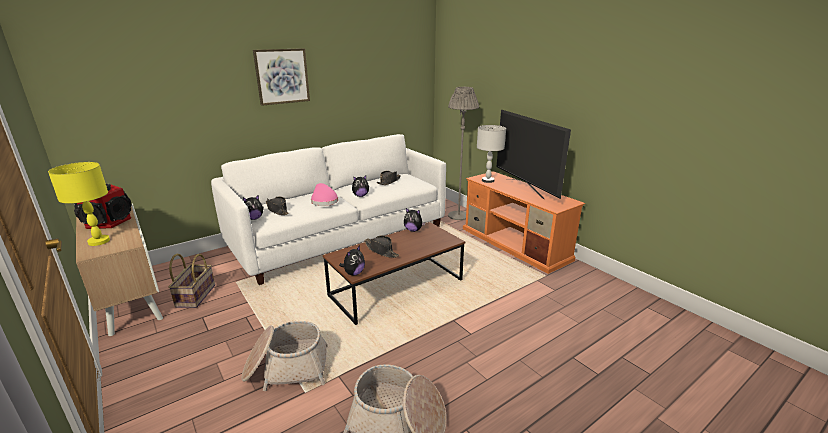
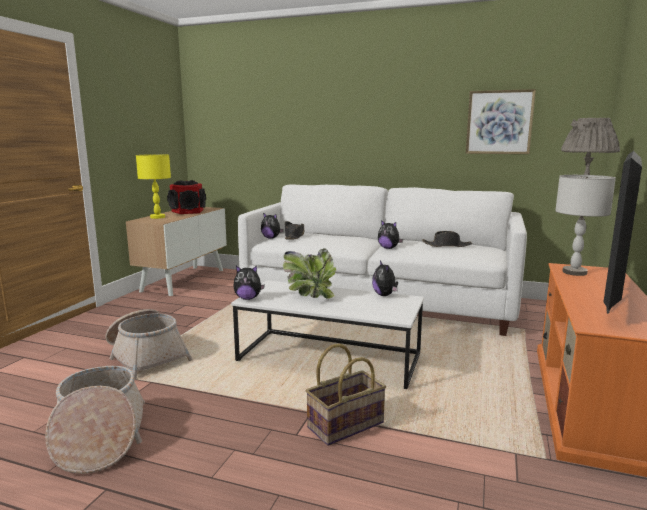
camera: 55 degrees right, 10 degrees down
basket [168,254,215,308] -> basket moved to [306,344,386,446]
picture [253,48,310,106] -> picture moved to [466,89,536,154]
pink hat [311,183,338,206] -> none
brown coffee table [323,222,465,325] -> white coffee table [231,280,424,389]
black hat [364,235,399,258] -> potted plant [283,248,336,299]

